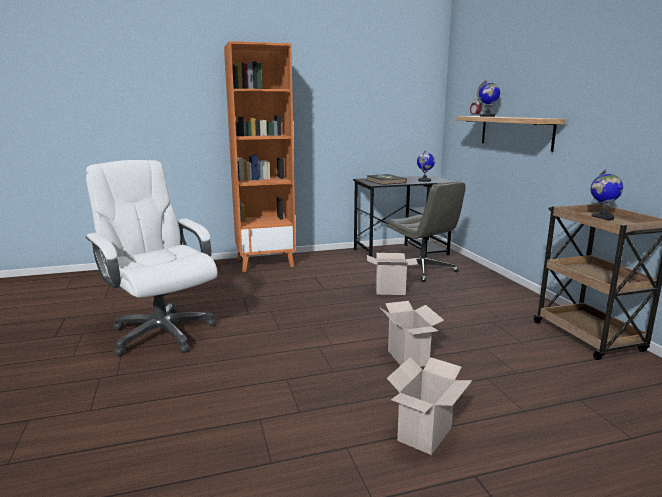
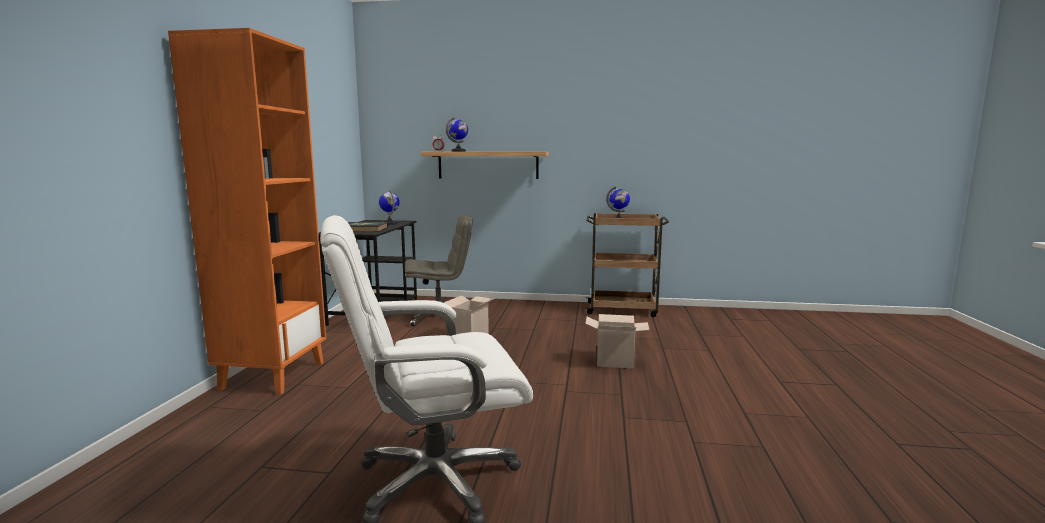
camera: 65 degrees left, 5 degrees down
cardboard box [387,357,472,455] -> none

